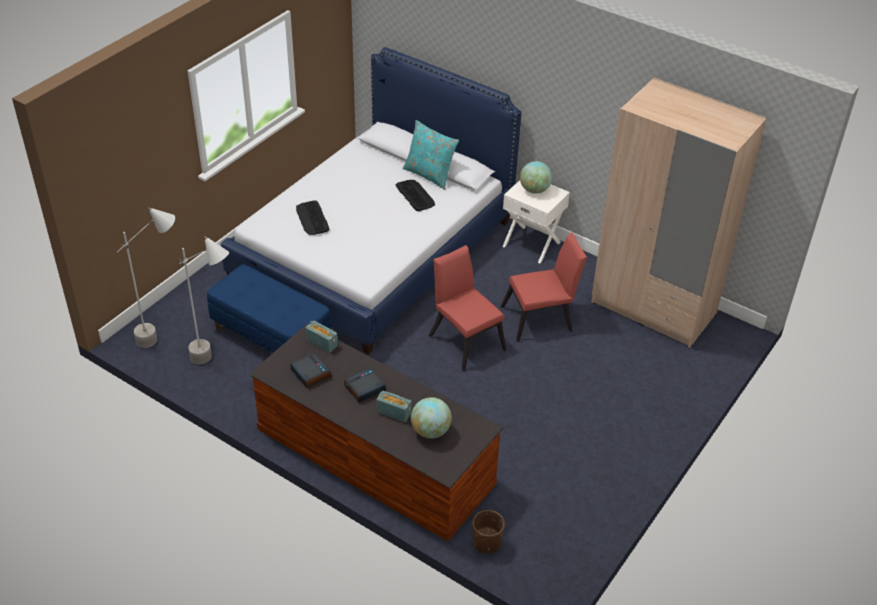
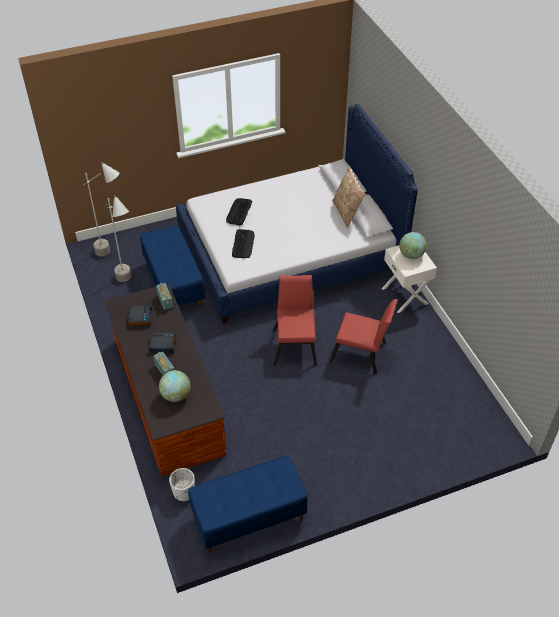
camera: 35 degrees right, 5 degrees up
keyboard [396,180,435,211] -> keyboard moved to [232,229,255,258]
turquoise pillow [403,120,459,190] -> beige pillow [332,167,365,228]
brown planter [472,510,505,554] -> white planter [169,468,195,501]
beige wardrobe [591,77,766,349] -> none
none -> blue bench [188,456,308,553]

